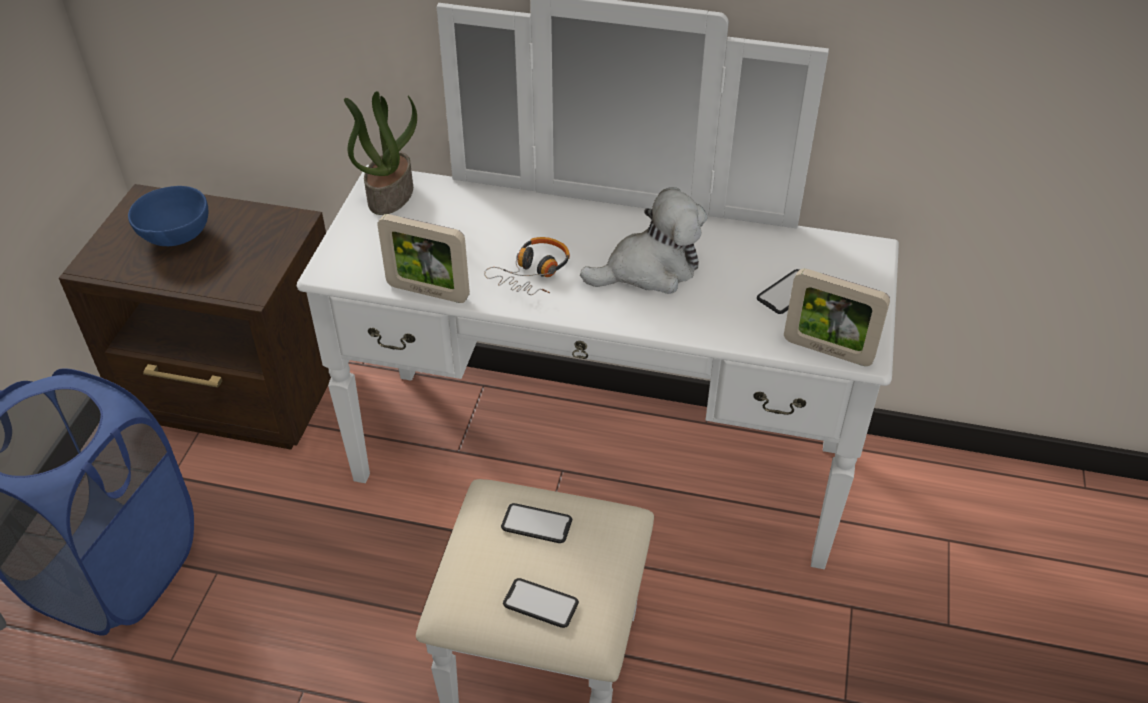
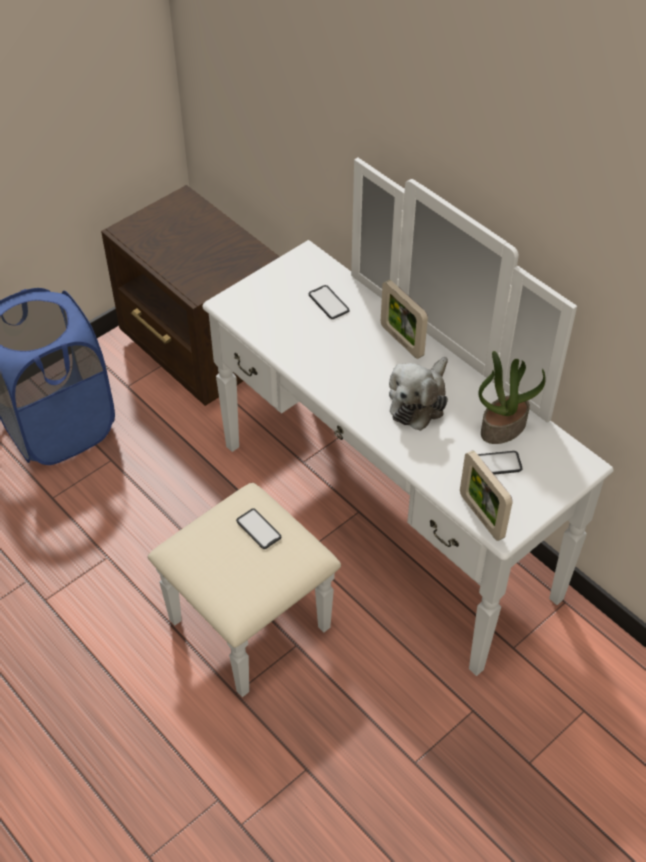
camera: 35 degrees right, 5 degrees up
blue bowl [128,186,208,246] -> none
potted plant [344,91,417,215] -> potted plant moved to [478,351,545,444]
picture frame [377,214,470,303] -> picture frame moved to [381,280,428,359]
headphones [484,237,570,295] -> none
phone [503,578,579,628] -> phone moved to [308,285,350,319]
plush toy [580,187,707,294] -> plush toy turned 105 degrees clockwise [389,357,448,431]

